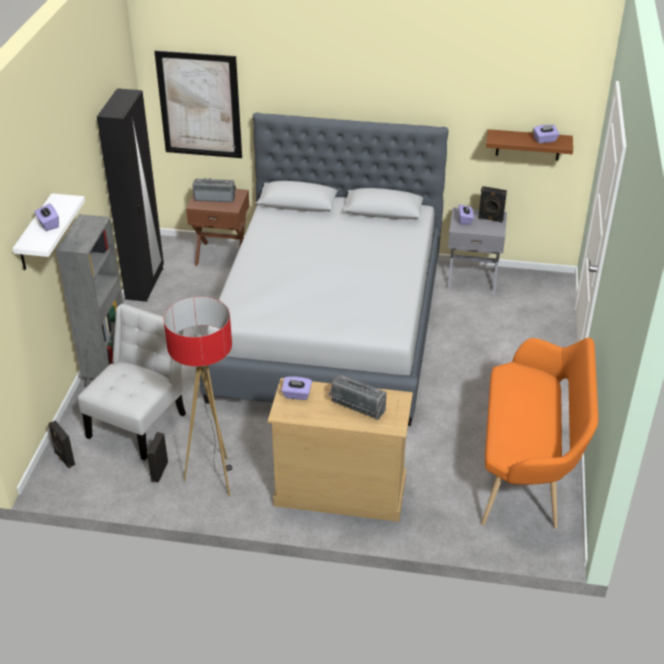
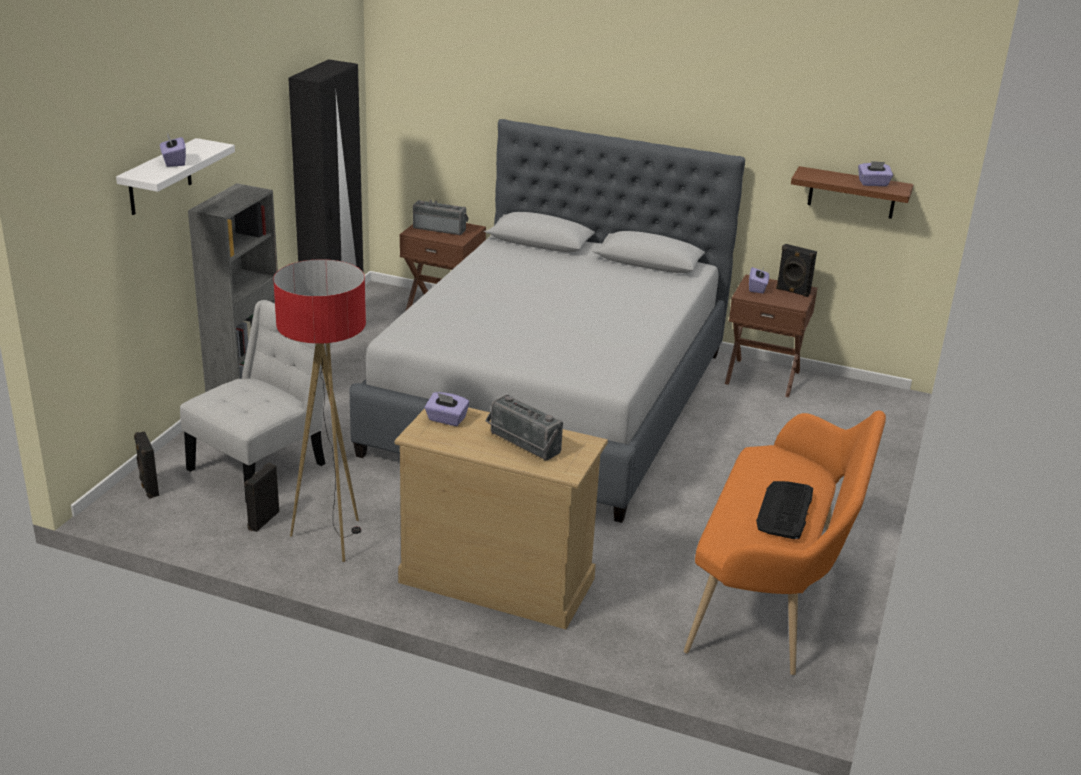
camera: 10 degrees right, 10 degrees down
picture [154,50,242,158] -> none
grey nightstand [447,207,507,295] -> brown nightstand [725,274,818,397]
none -> keyboard [756,481,813,539]

